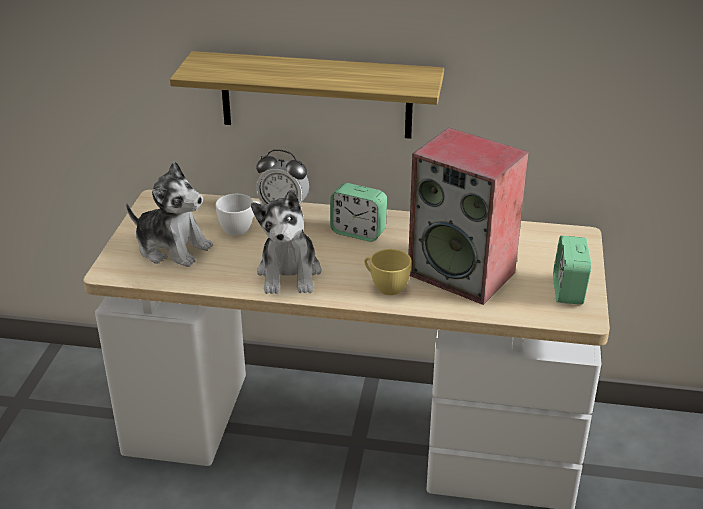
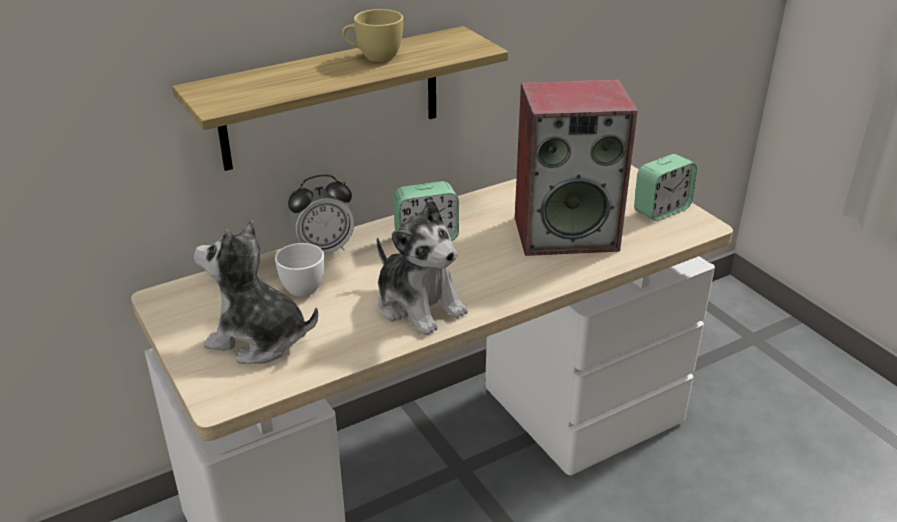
camera: 40 degrees left, 0 degrees up
plush toy [126,161,213,267] -> plush toy turned 150 degrees counterclockwise [194,220,318,364]
yellow cup [364,249,412,295] -> yellow cup moved to [342,9,403,62]
alarm clock [553,236,591,304] -> alarm clock turned 90 degrees counterclockwise [634,154,697,221]

